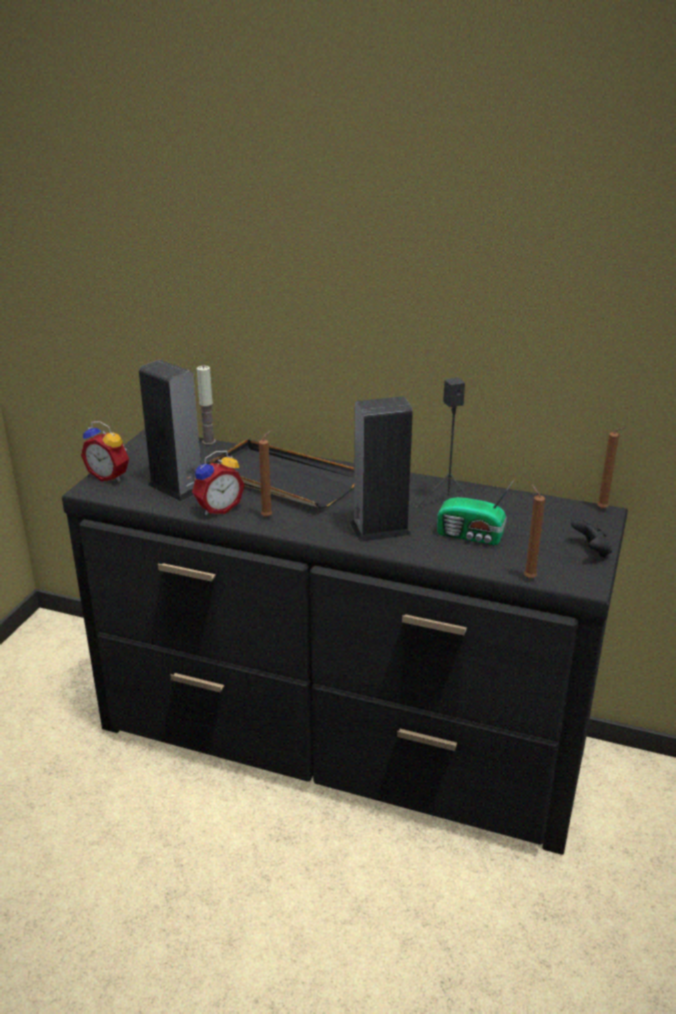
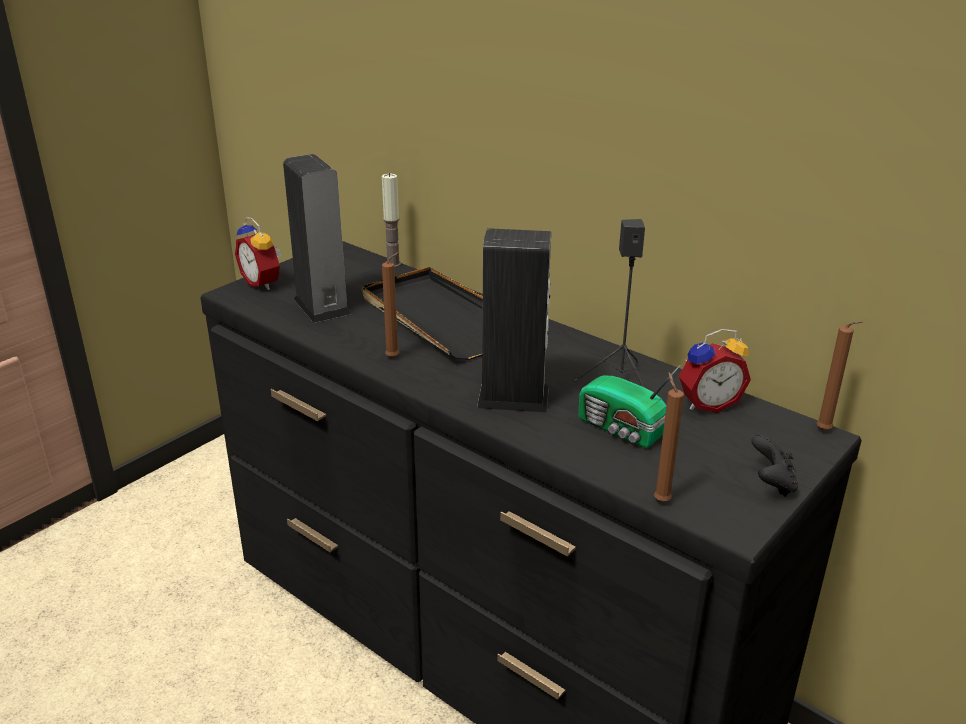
camera: 20 degrees right, 0 degrees up
alarm clock [192,451,245,515] -> alarm clock moved to [679,329,751,413]

